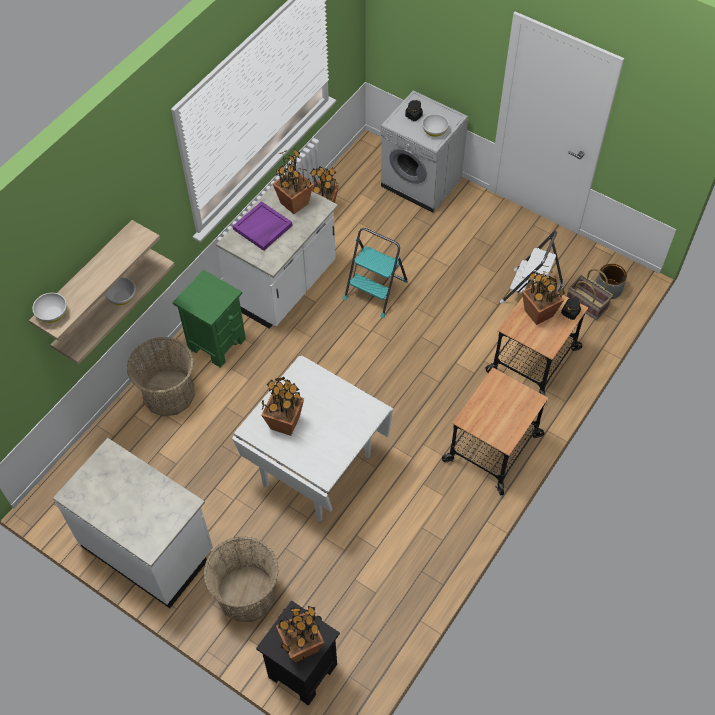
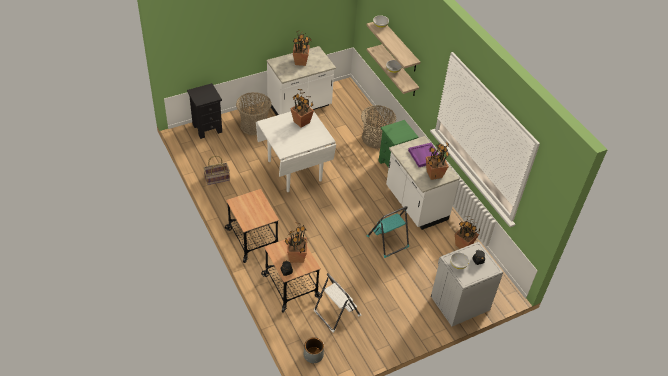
camera: 115 degrees right, 10 degrees down
potted plant [276,606,324,662] -> potted plant moved to [293,30,312,66]
basket [567,269,613,320] -> basket moved to [203,155,230,185]

